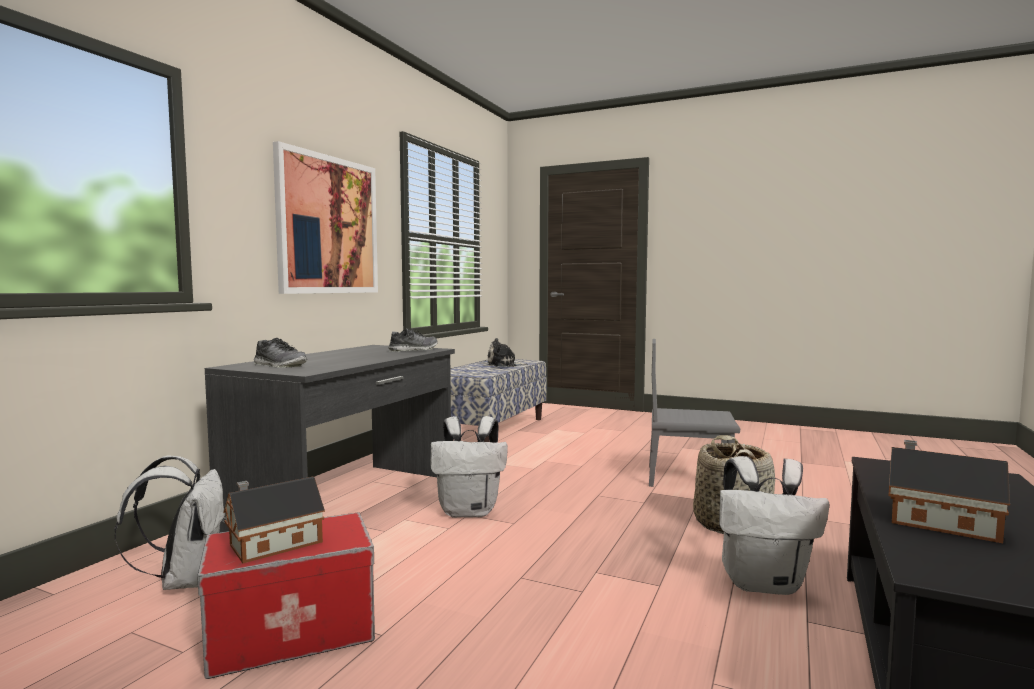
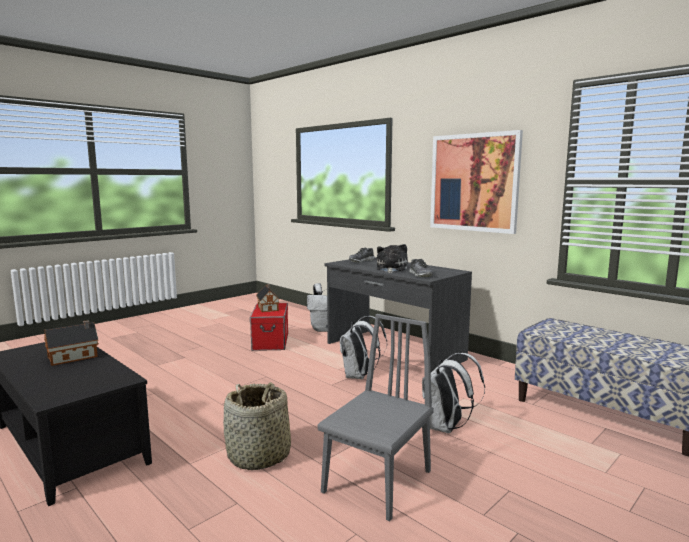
camera: 110 degrees right, 5 degrees up
plush toy [487,338,527,367] -> plush toy moved to [377,244,408,273]
white backpack [719,456,829,595] -> white backpack moved to [422,353,485,434]

